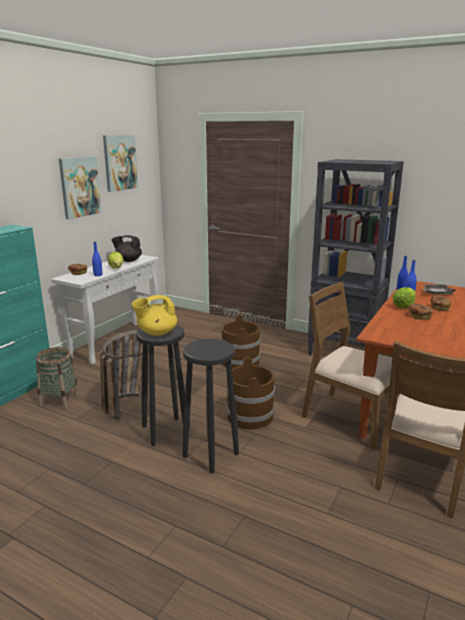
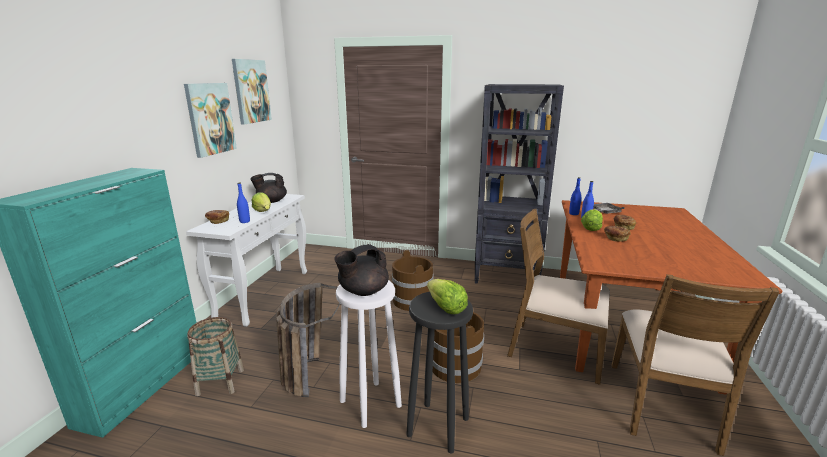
camera: 15 degrees left, 0 degrees up
yellow teapot [132,295,177,336] -> black teapot [334,244,389,296]
black stool [136,325,185,446] -> white stool [336,280,402,428]
none -> lettuce [427,279,468,314]

